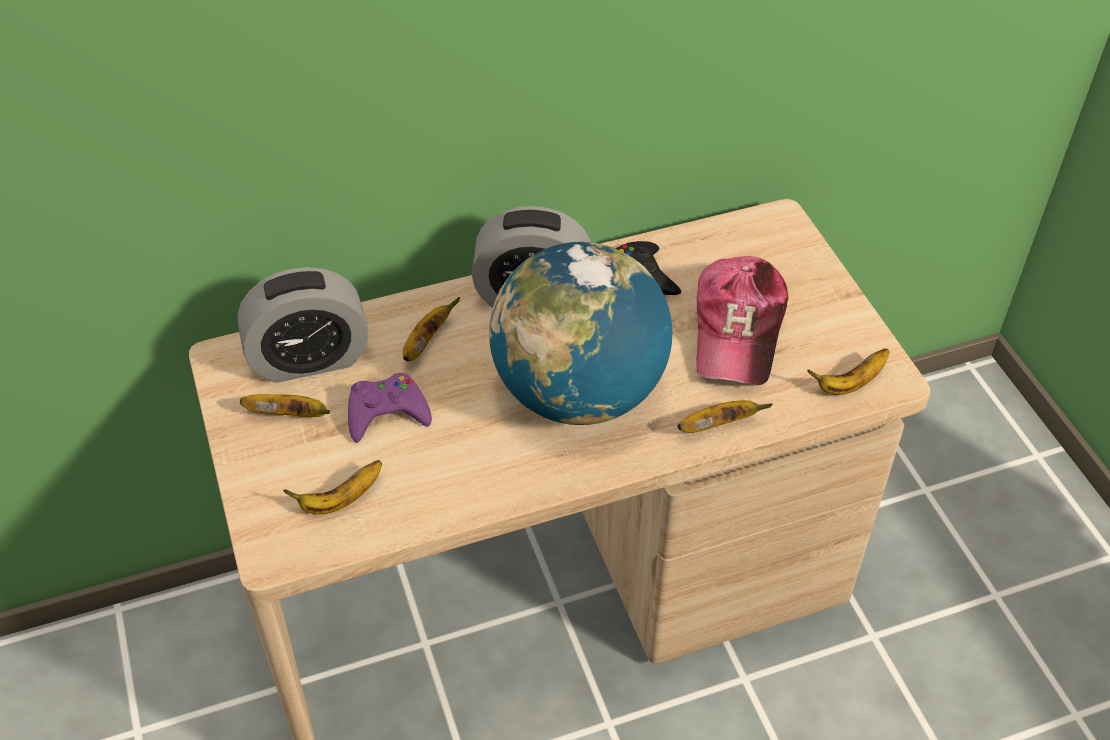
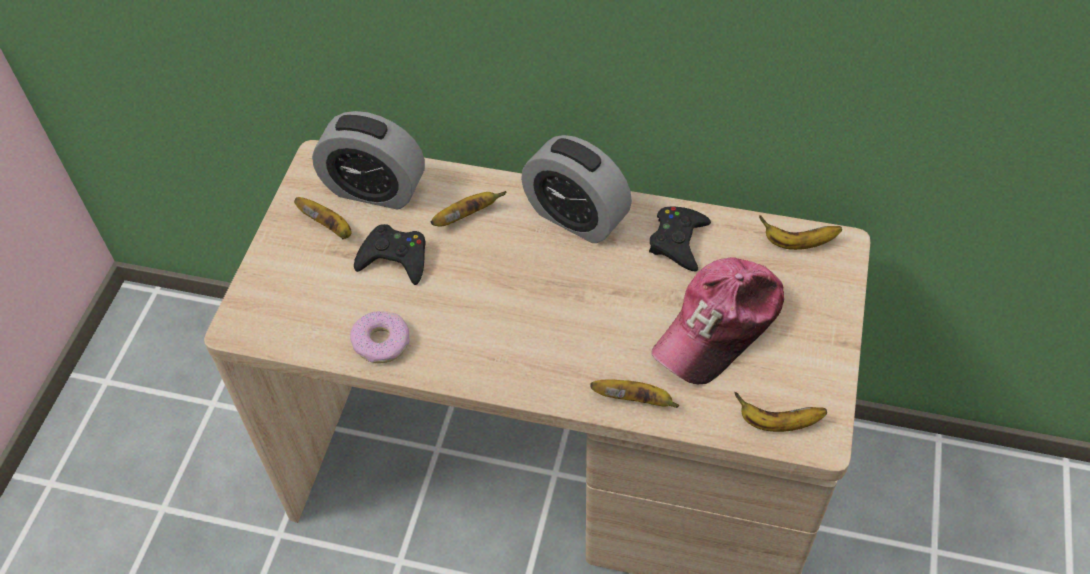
camera: 35 degrees right, 5 degrees up
banana [283,460,382,514] -> banana moved to [759,215,842,250]
purple game controller [348,373,432,442] -> black game controller [354,224,426,285]
globe [489,242,672,425] -> none
none -> donut [350,311,410,364]

